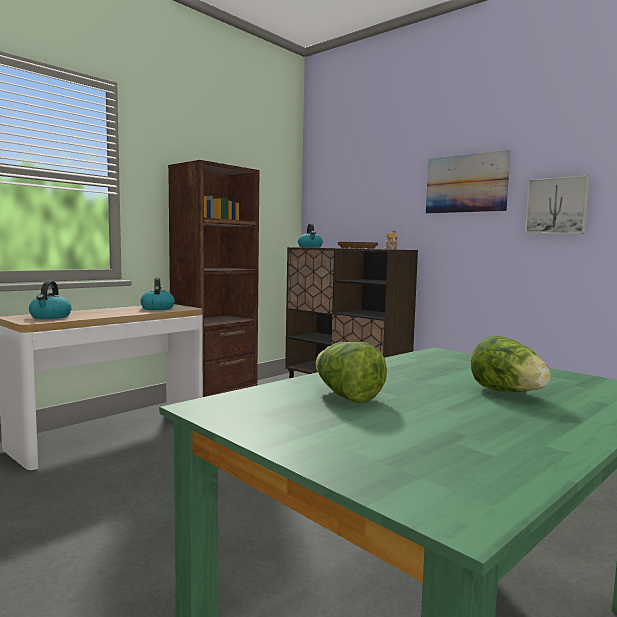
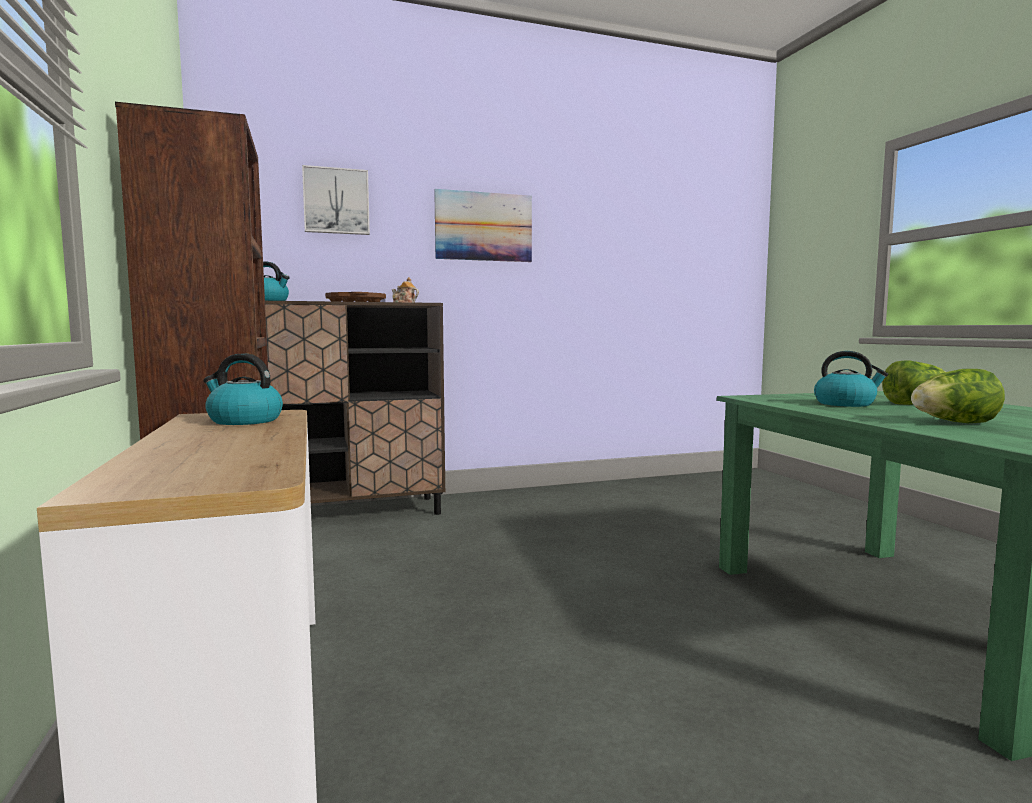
camera: 60 degrees left, 0 degrees up
kettle [29,281,72,319] -> kettle moved to [814,351,888,407]
picture [525,175,590,234] -> picture moved to [302,165,370,235]

